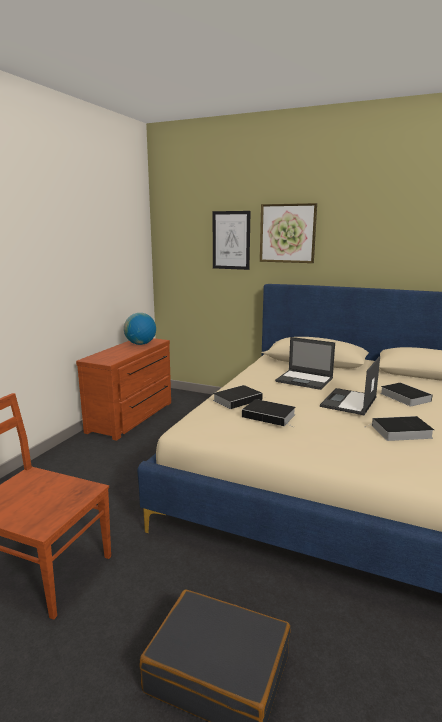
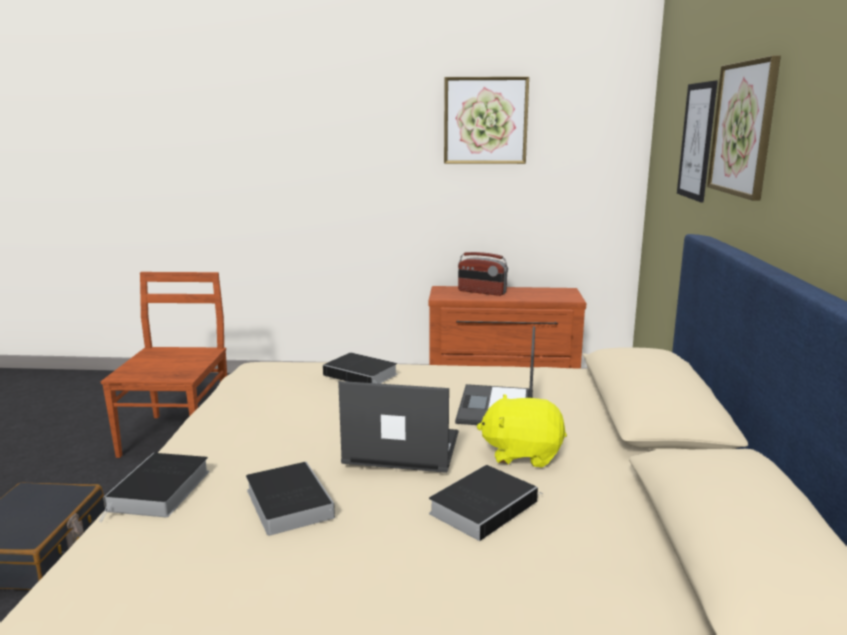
camera: 70 degrees right, 0 degrees up
globe [124,313,156,345] -> none
book [242,399,296,427] -> book moved to [99,453,209,522]
none -> picture [444,77,529,164]
none -> radio [458,252,508,296]
none -> yellow plush toy [477,394,567,468]

